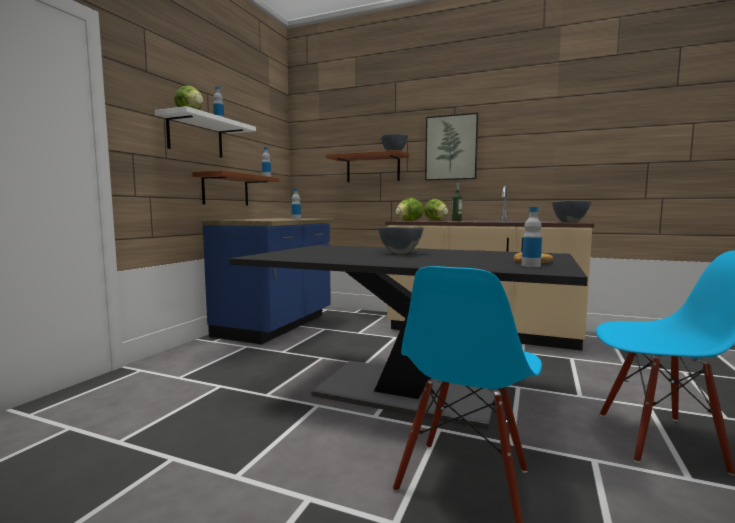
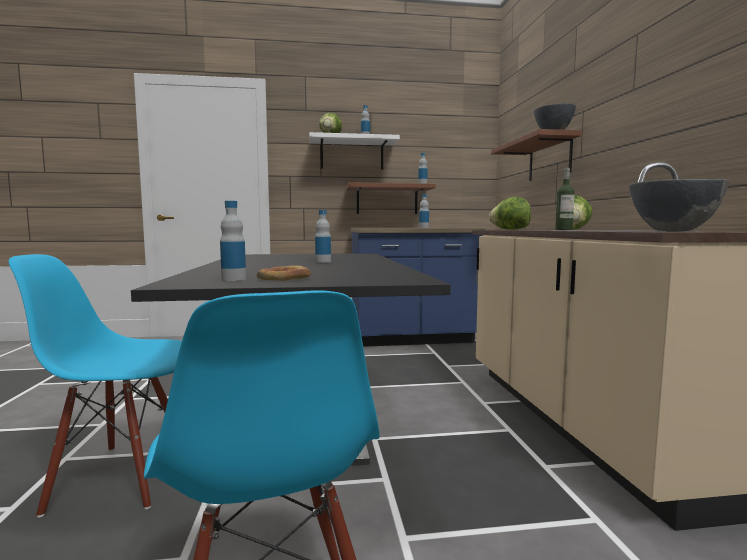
camera: 60 degrees right, 0 degrees up
grey bowl [378,227,424,254] -> bottle [315,210,331,263]
picture [425,112,478,181] -> none

